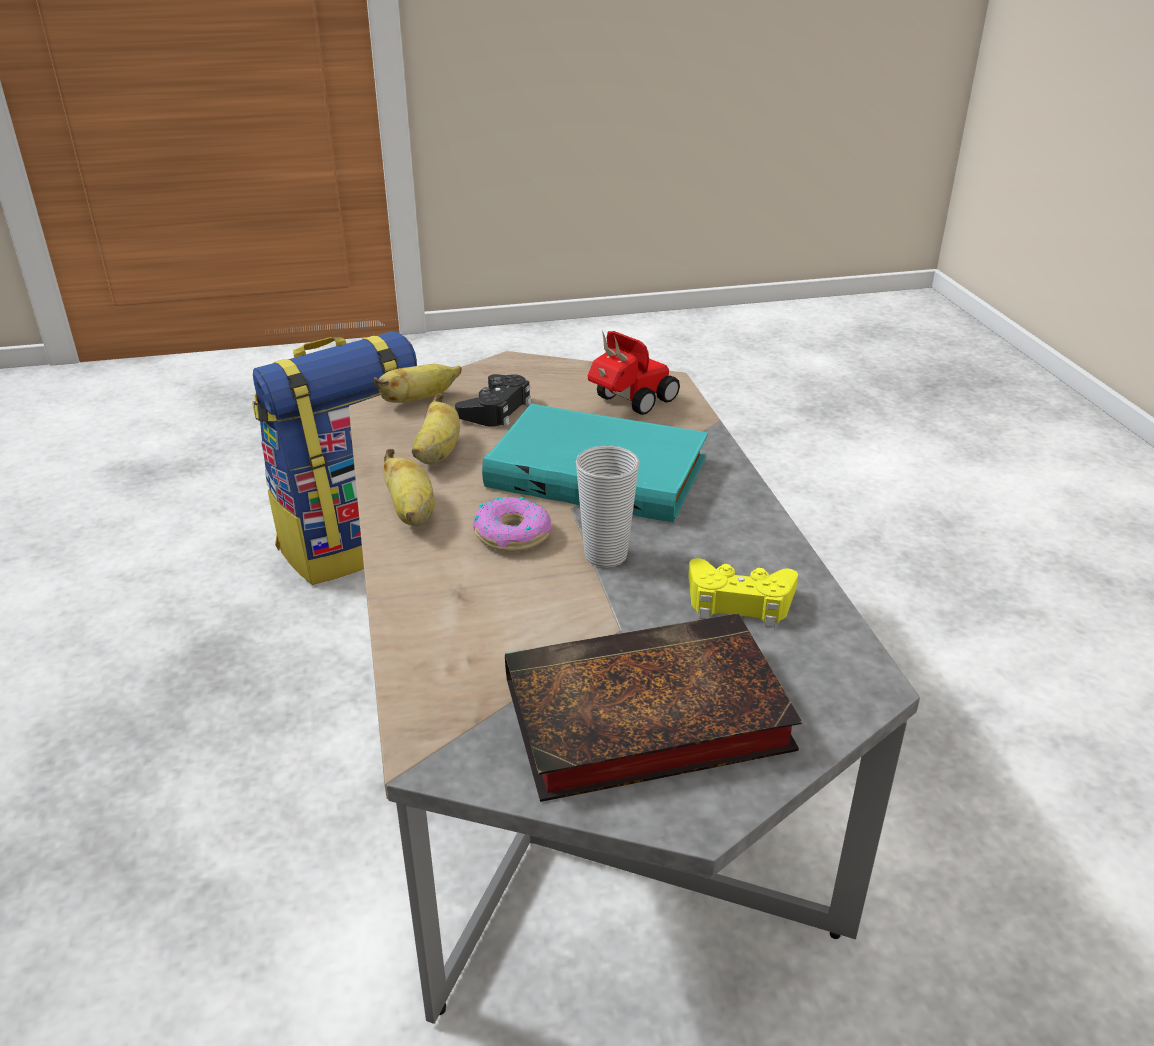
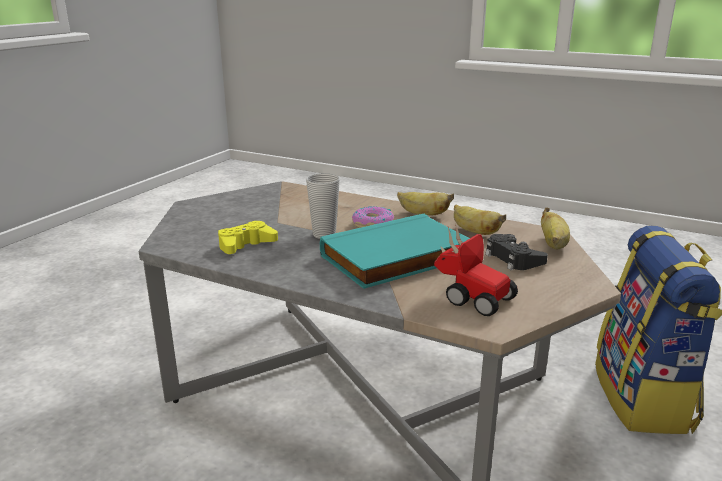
camera: 130 degrees right, 10 degrees down
book [505,613,802,802] -> none
toy car [588,331,680,415] -> toy car turned 45 degrees counterclockwise [434,223,518,316]

